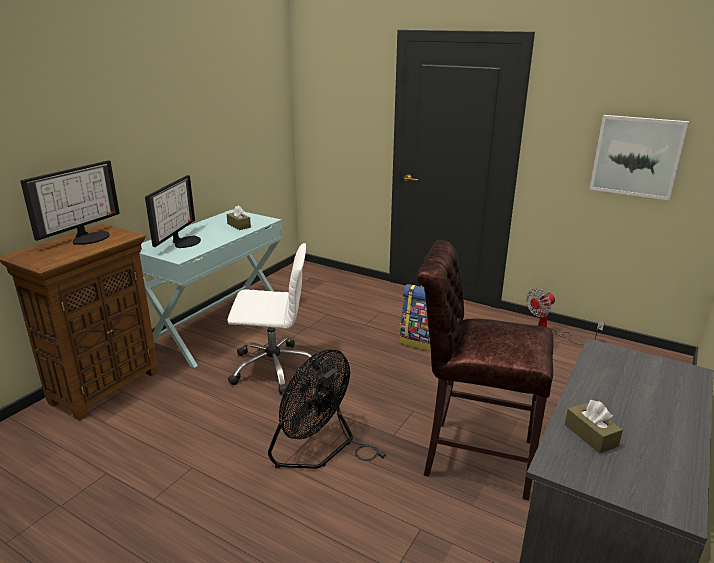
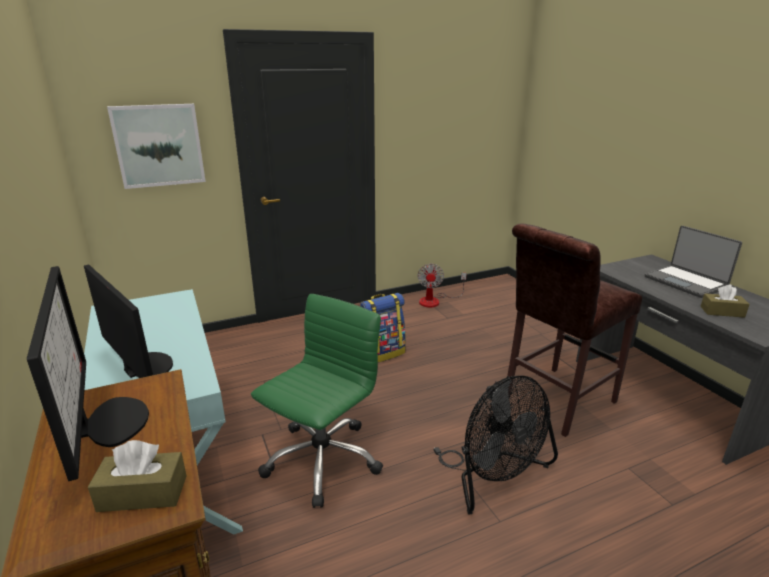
camera: 55 degrees left, 0 degrees up
brown tissue box [227,206,251,230] -> brown tissue box moved to [88,440,187,512]
white office chair [228,243,320,394] -> green office chair [251,294,383,508]
black fan [268,350,386,469] -> black fan turned 105 degrees counterclockwise [434,376,558,515]
picture [590,115,689,200] -> picture moved to [107,104,206,189]
none -> laptop [645,226,742,298]

